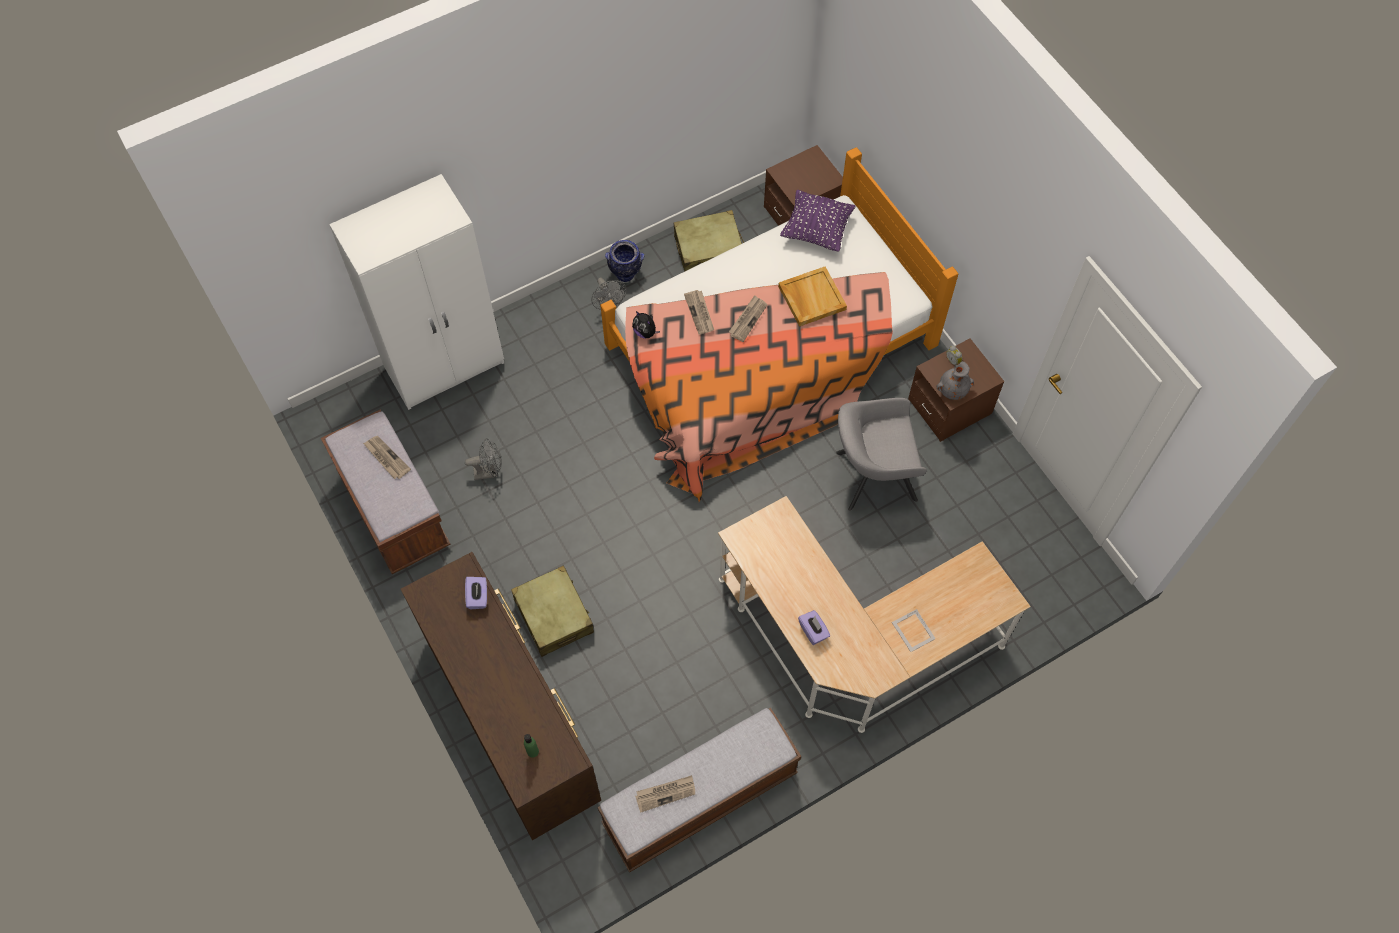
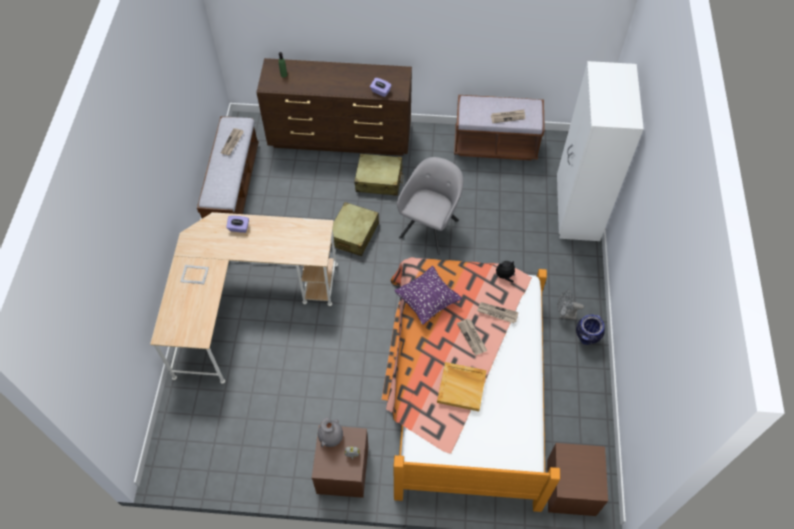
camera: 125 degrees right, 5 degrees down
grey fan [465,438,502,480] -> none
beige suitcase [674,210,744,272] -> beige suitcase moved to [331,202,379,256]
purple pillow [780,190,856,252] -> purple pillow moved to [394,266,462,325]
grey armchair [836,398,927,511] -> grey armchair moved to [397,157,464,255]

